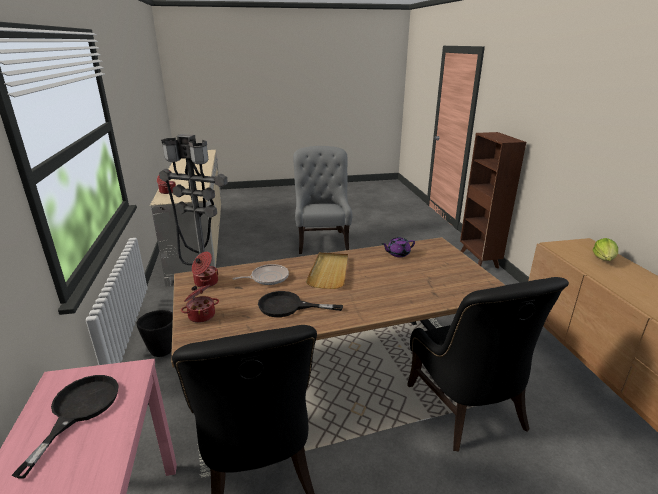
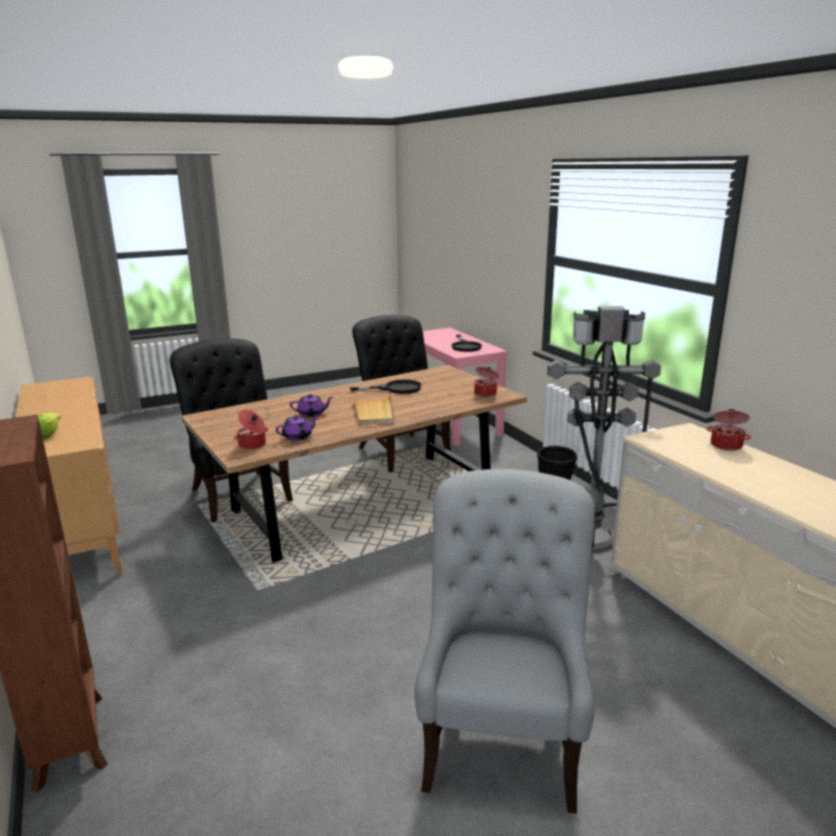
camera: 165 degrees right, 5 degrees down
cooking pot [181,284,219,323] -> cooking pot moved to [234,409,269,449]
frying pan [233,264,289,285] -> none
grey chair [293,146,353,254] -> grey chair turned 150 degrees counterclockwise [414,469,595,814]
none -> purple teapot [290,394,333,417]

